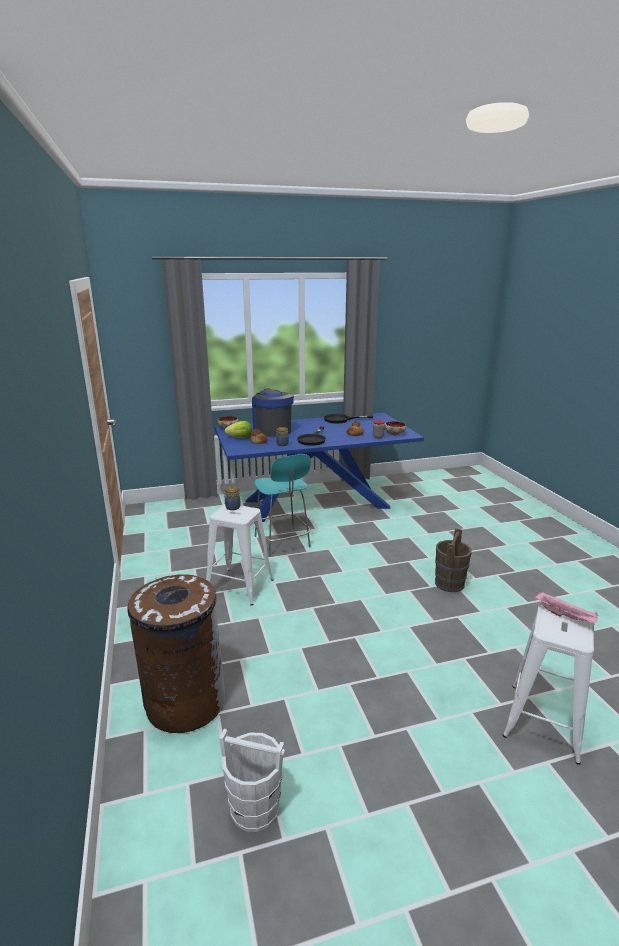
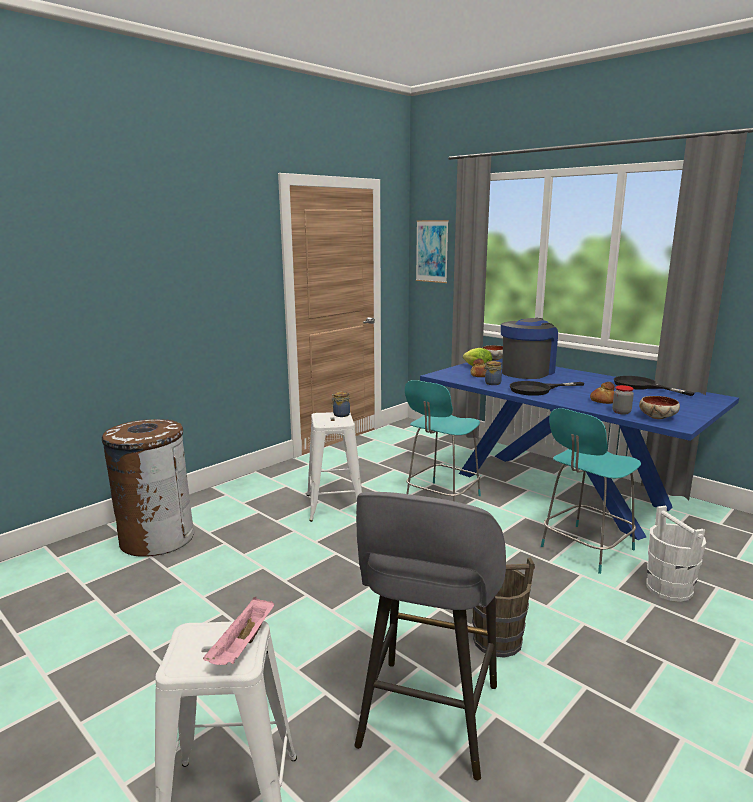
camera: 60 degrees right, 5 degrees down
white bucket [219,729,285,832] -> white bucket moved to [647,506,706,602]
none -> grey stool [354,492,506,780]
none -> picture [416,220,449,283]
none -> turquoise chair [541,408,641,574]

